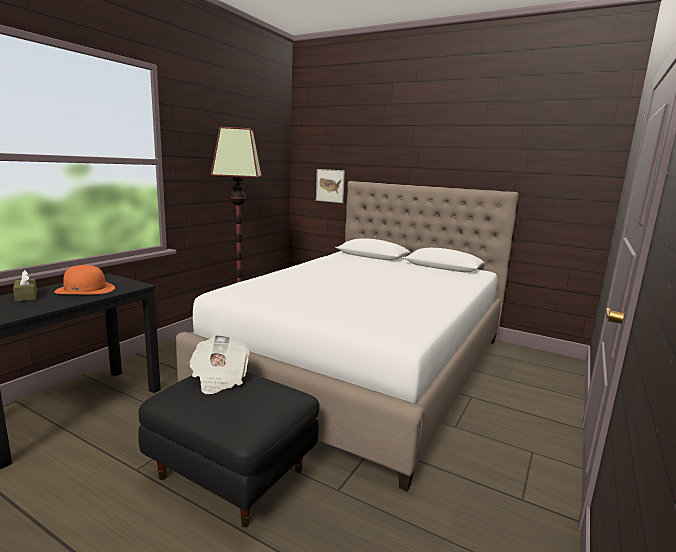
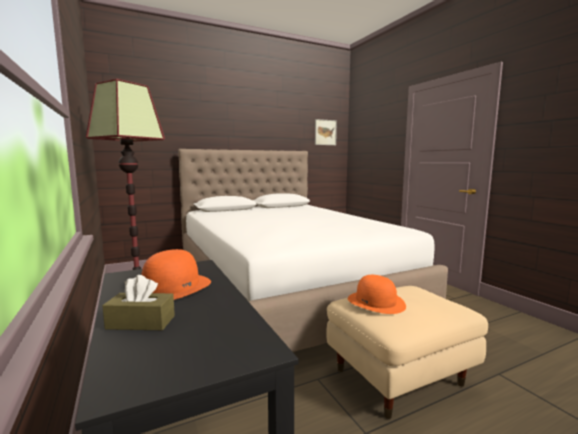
camera: 55 degrees left, 5 degrees down
black ottoman [138,371,320,527] -> beige ottoman [327,286,488,419]
newspaper [189,334,250,394] -> orange hat [348,275,406,314]
picture [316,169,345,203] -> picture moved to [315,119,337,145]

